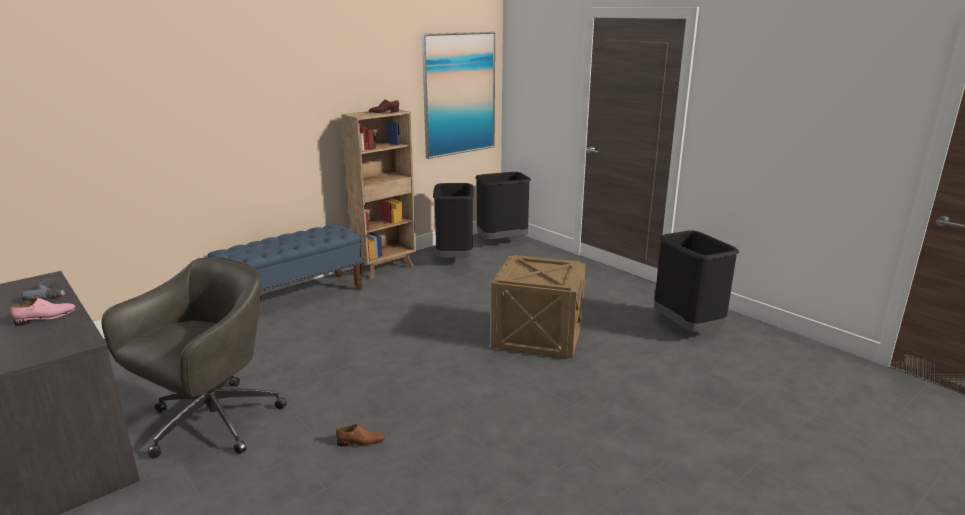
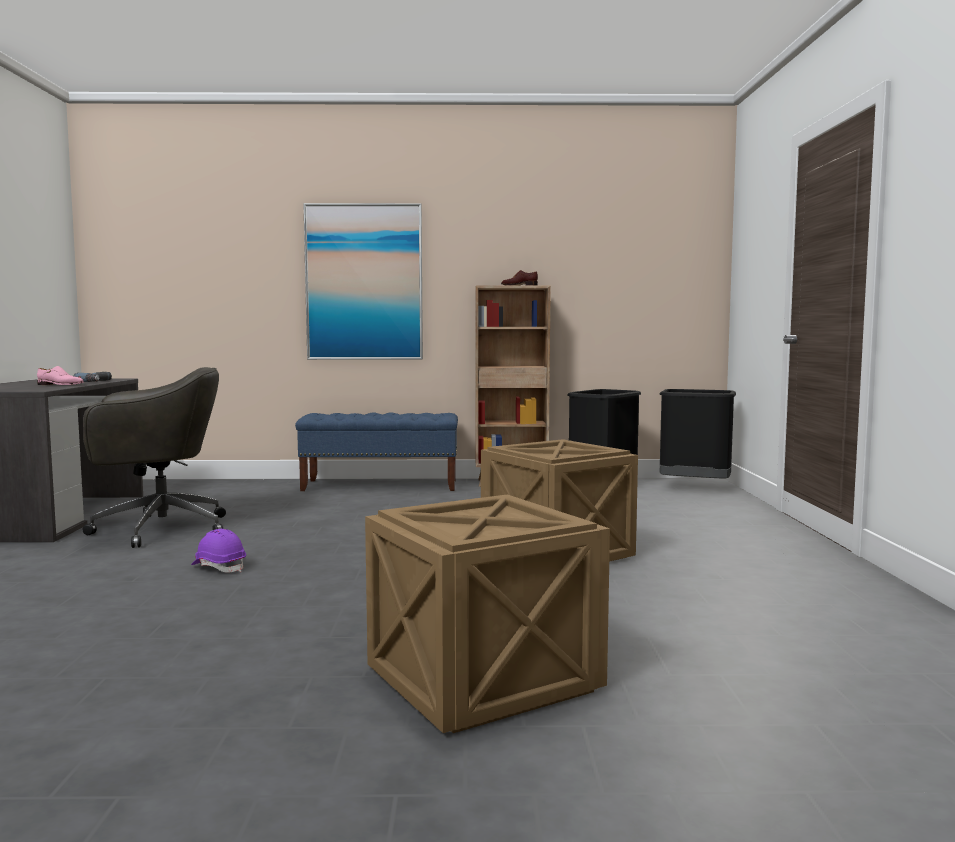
camera: 40 degrees right, 15 degrees down
brown shoe [336,424,385,447] -> purple hard hat [191,529,246,573]
picture [422,32,495,159] -> picture moved to [303,203,423,360]
black trash can [654,230,739,332] -> none
none -> crate [365,495,610,733]

